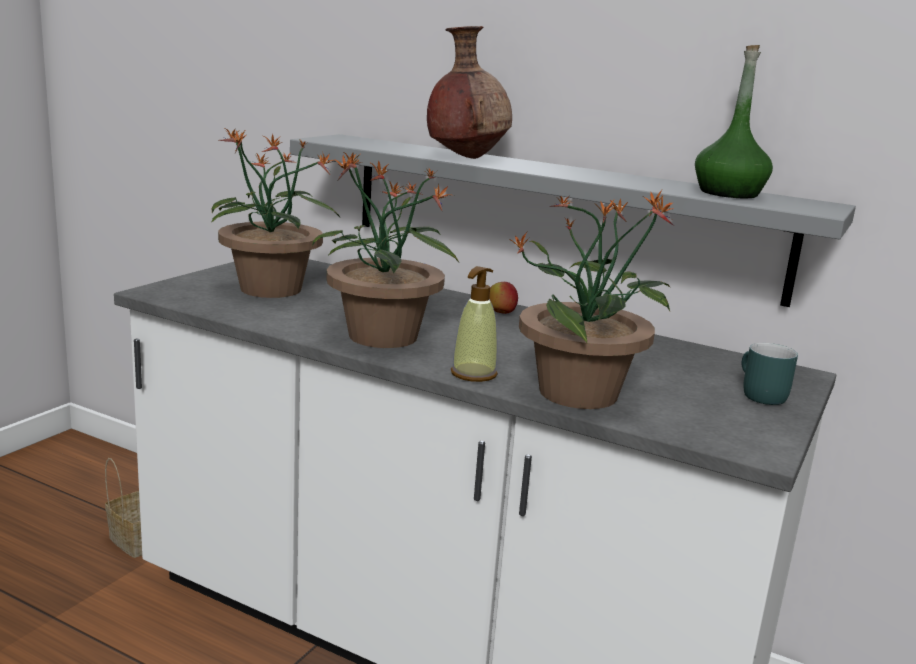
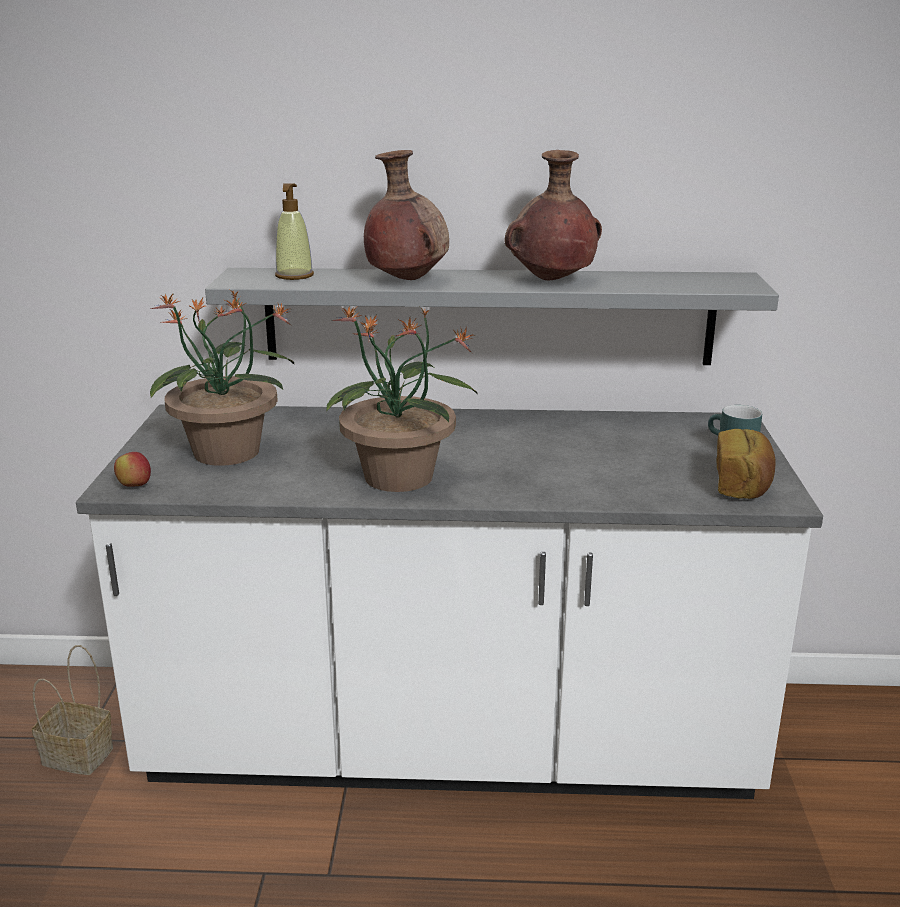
camera: 25 degrees left, 5 degrees up
soap dispenser [451,266,498,382] -> soap dispenser moved to [275,183,314,280]
apple [489,282,518,314] -> apple moved to [114,452,151,487]
potted plant [508,190,674,409] -> none
green bottle [695,45,773,198] -> none
none -> brown vase [505,150,602,280]
none -> bread [716,429,776,499]

